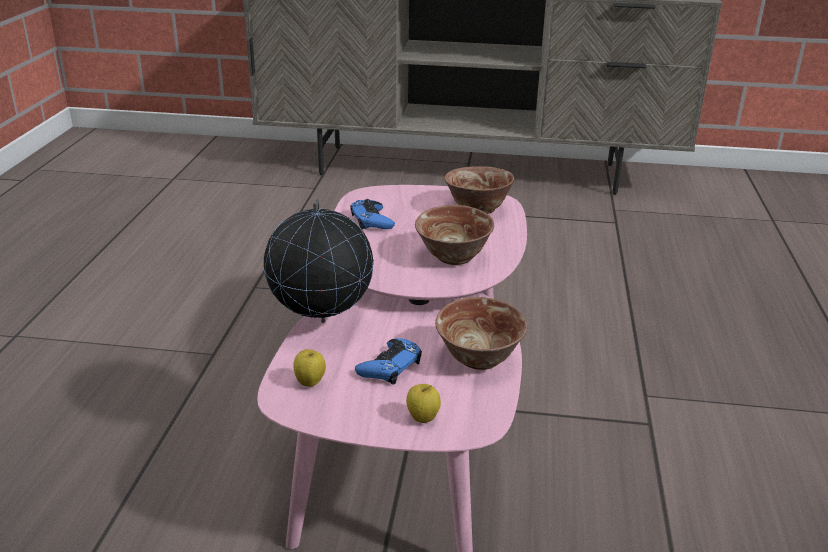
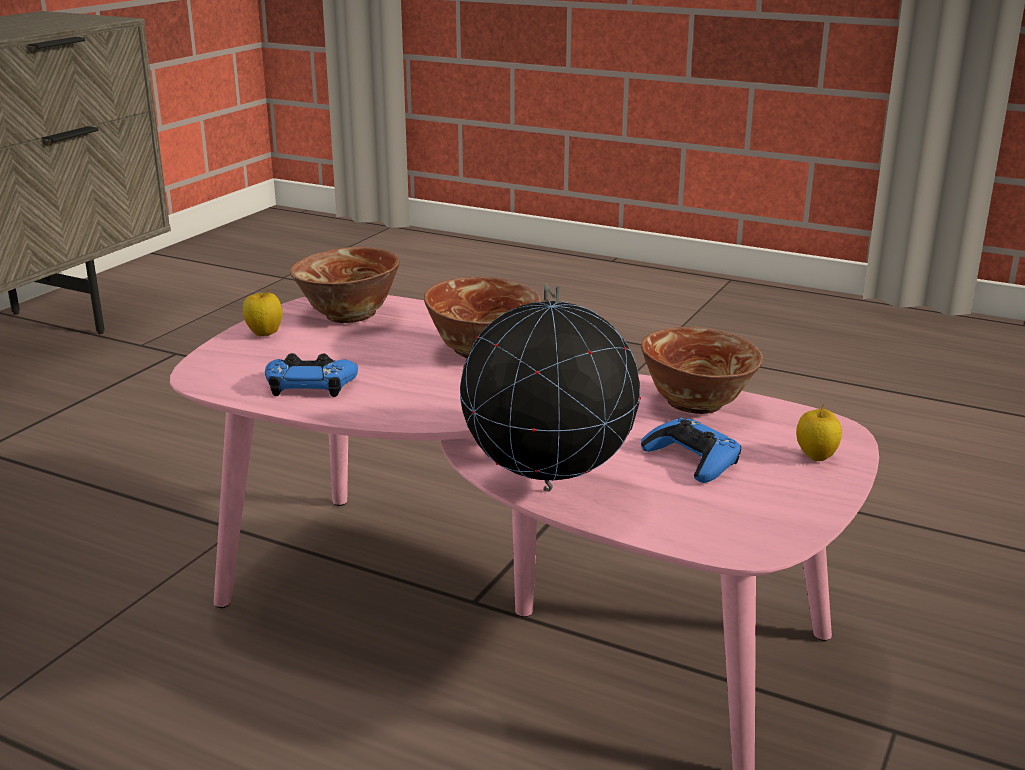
camera: 70 degrees left, 5 degrees down
apple [293,349,326,387] -> apple moved to [243,289,282,336]

